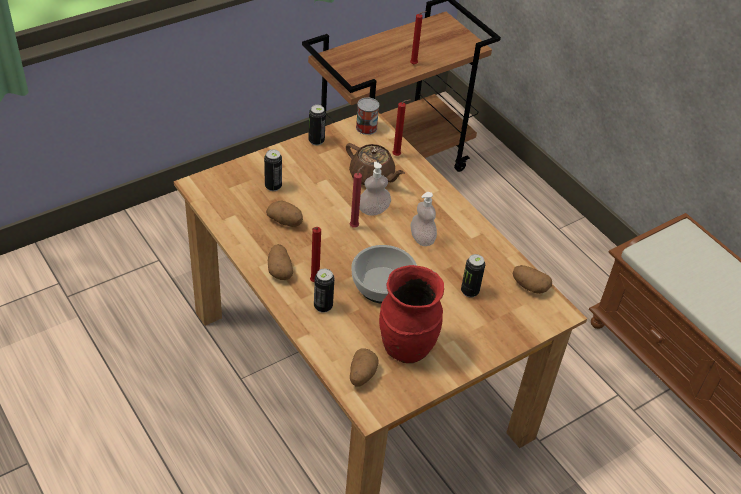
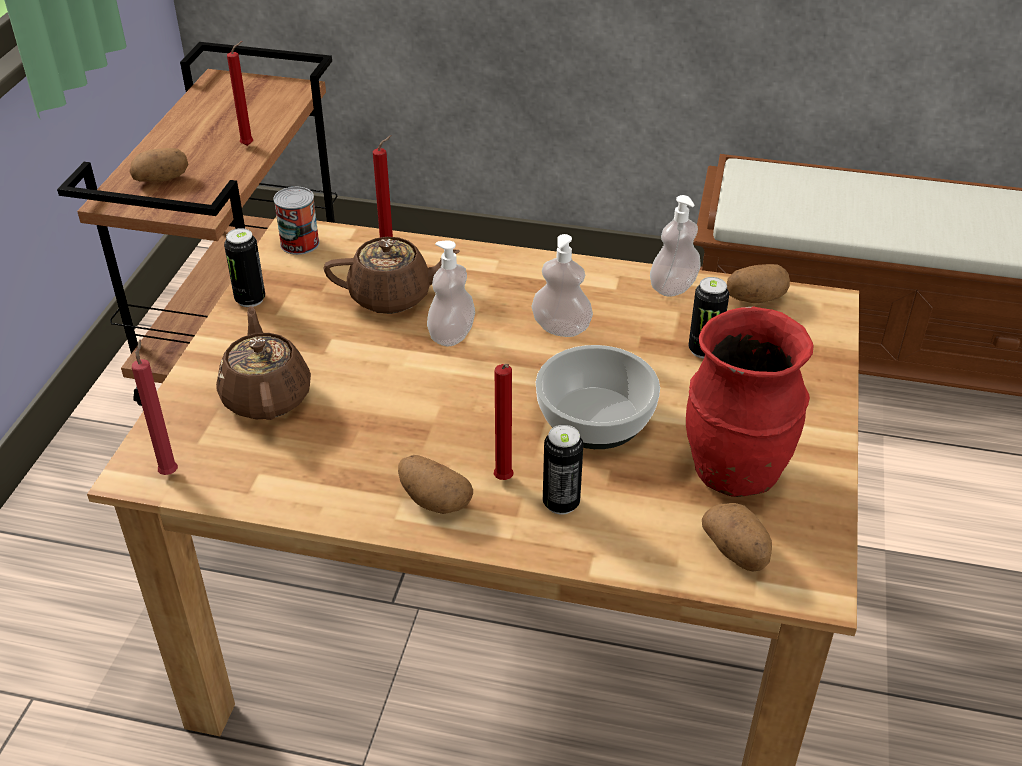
camera: 40 degrees left, 5 degrees down
can [264,149,282,191] -> brown teapot [216,306,311,420]
potato [266,201,303,227] -> potato moved to [130,148,188,182]
red candle [350,165,364,228] -> red candle moved to [132,340,178,475]
none -> soap dispenser [650,195,701,297]

